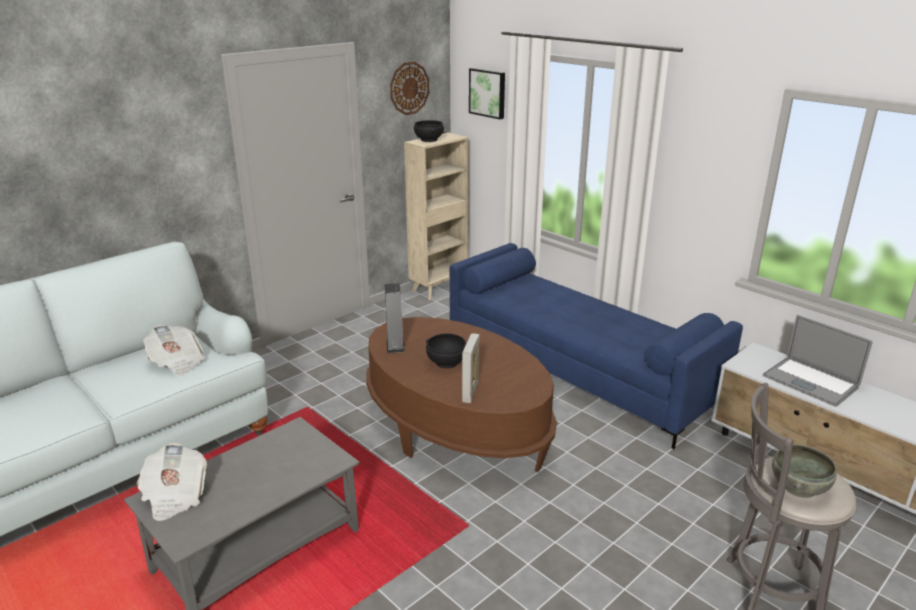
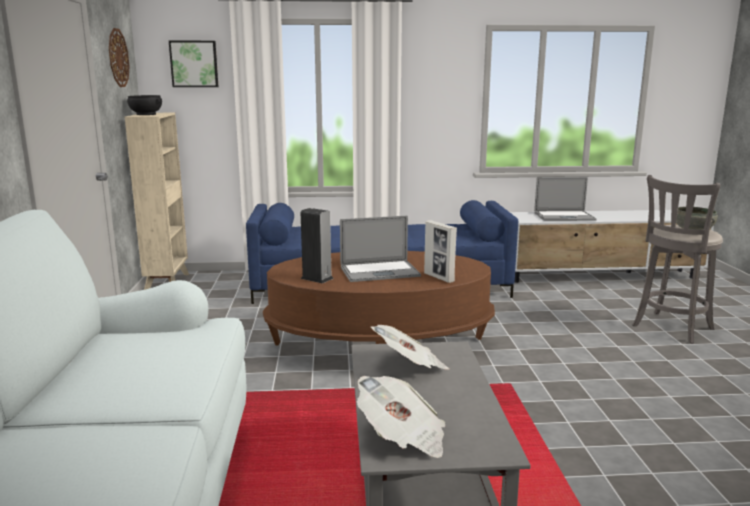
camera: 50 degrees left, 10 degrees down
newspaper [143,325,205,375] -> newspaper moved to [371,325,450,370]
black bowl [426,333,466,368] -> laptop [340,216,421,282]

